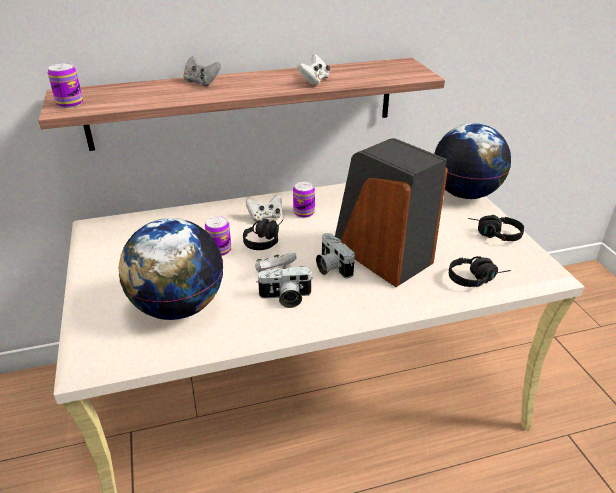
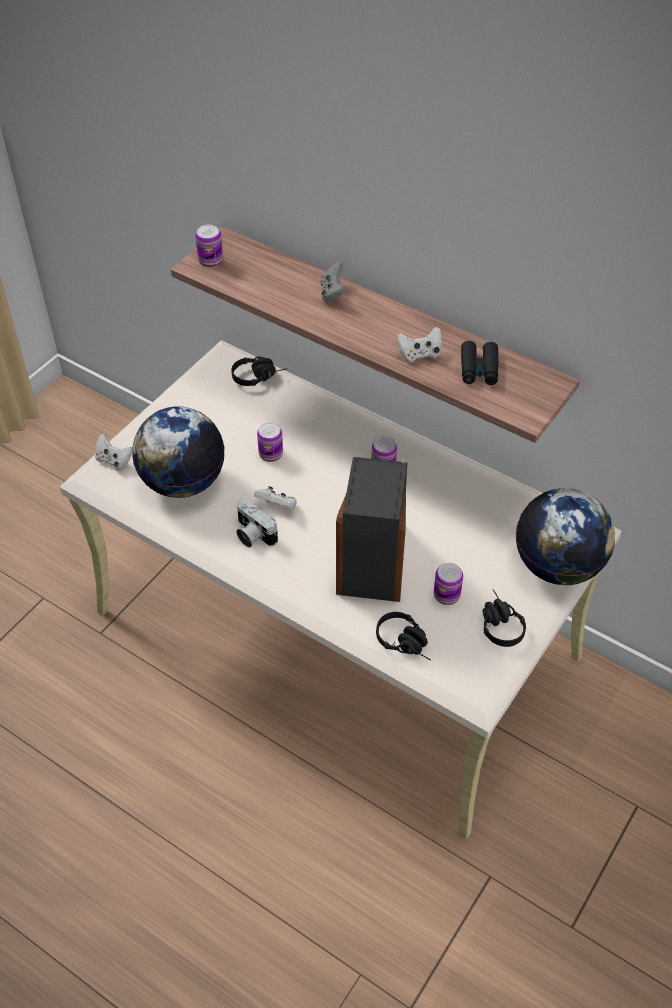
camera: 50 degrees right, 15 degrees up
black headphones [243,219,284,250] -> black headphones moved to [231,356,287,386]
white game controller [246,194,282,222] -> white game controller moved to [95,433,133,471]
camera [316,233,355,278] -> none
none -> can [434,563,463,605]
none -> black binoculars [461,341,498,385]

